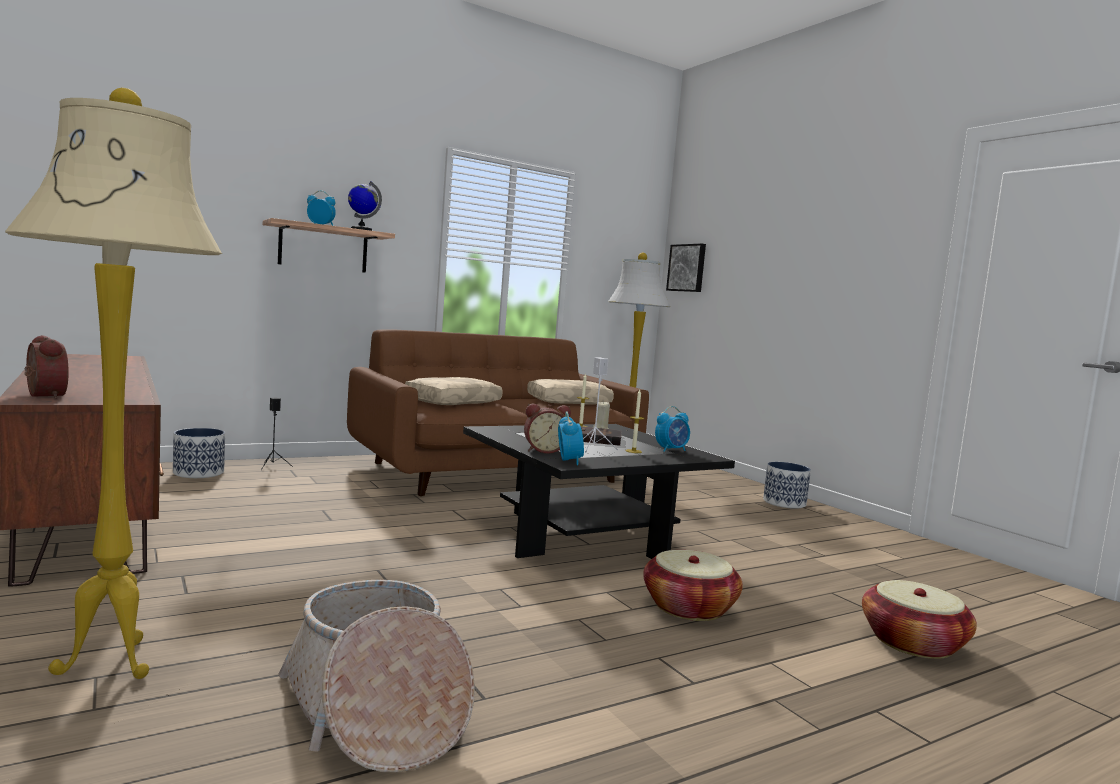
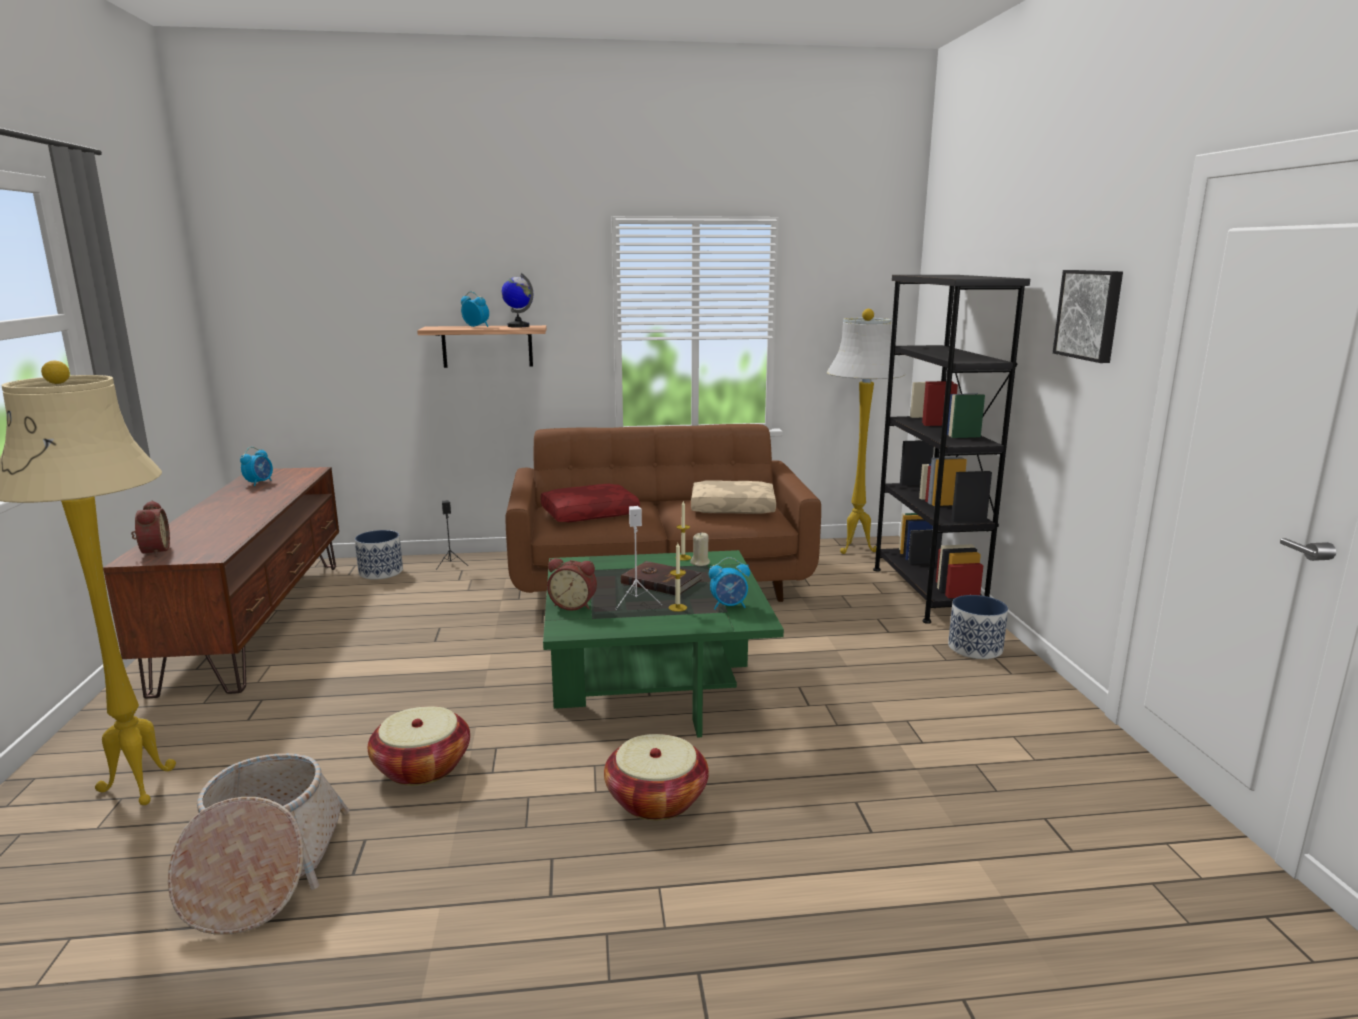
camera: 25 degrees right, 10 degrees up
beige pillow [405,377,503,405] -> red pillow [540,484,640,522]
black coffee table [463,424,735,559] -> green coffee table [543,550,784,738]
alarm clock [558,411,584,465] -> alarm clock moved to [240,447,273,486]
picture [666,243,706,292] -> picture moved to [1053,270,1123,363]
basket [862,580,977,659] -> basket moved to [368,706,470,786]
none -> black bookcase [873,275,1030,624]

